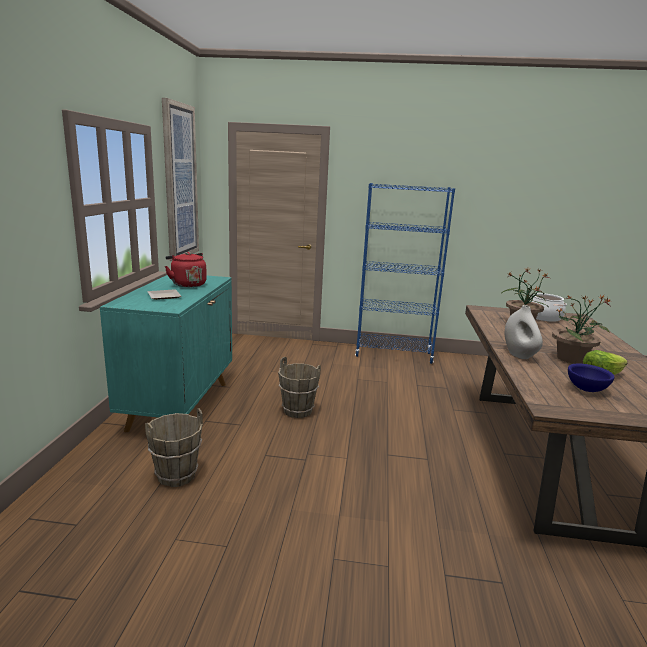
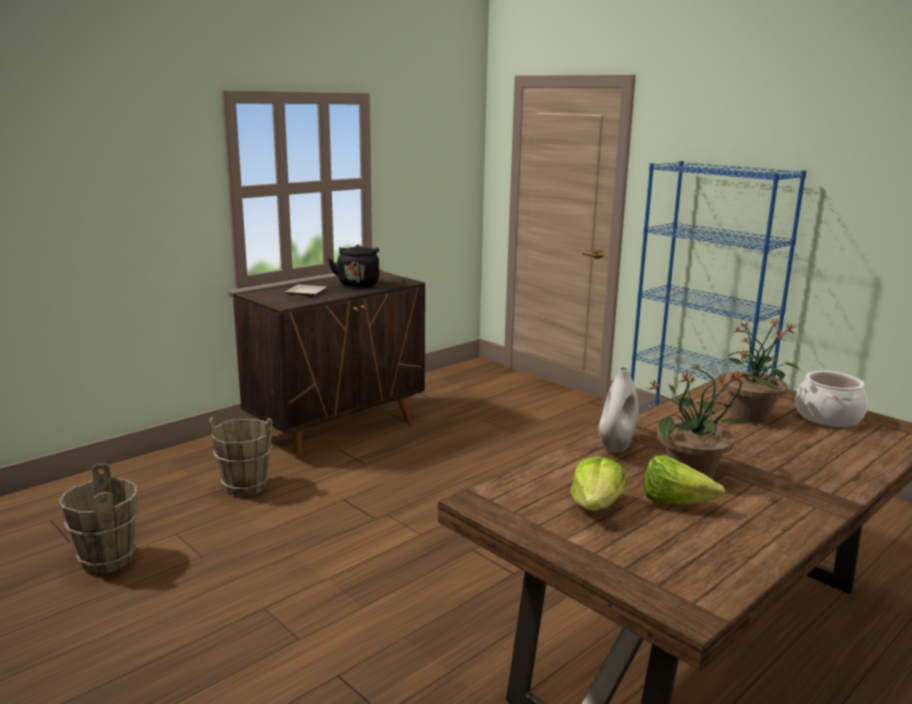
camera: 40 degrees right, 0 degrees up
turquoise cabinet [100,275,232,432] -> brown cabinet [233,271,425,459]
picture [162,98,199,261] -> none
red kettle [165,252,207,287] -> black kettle [328,245,379,287]
brown bucket [278,357,321,418] -> brown bucket moved to [59,463,139,574]
blue bowl [568,364,615,392] -> lettuce [571,456,626,511]

